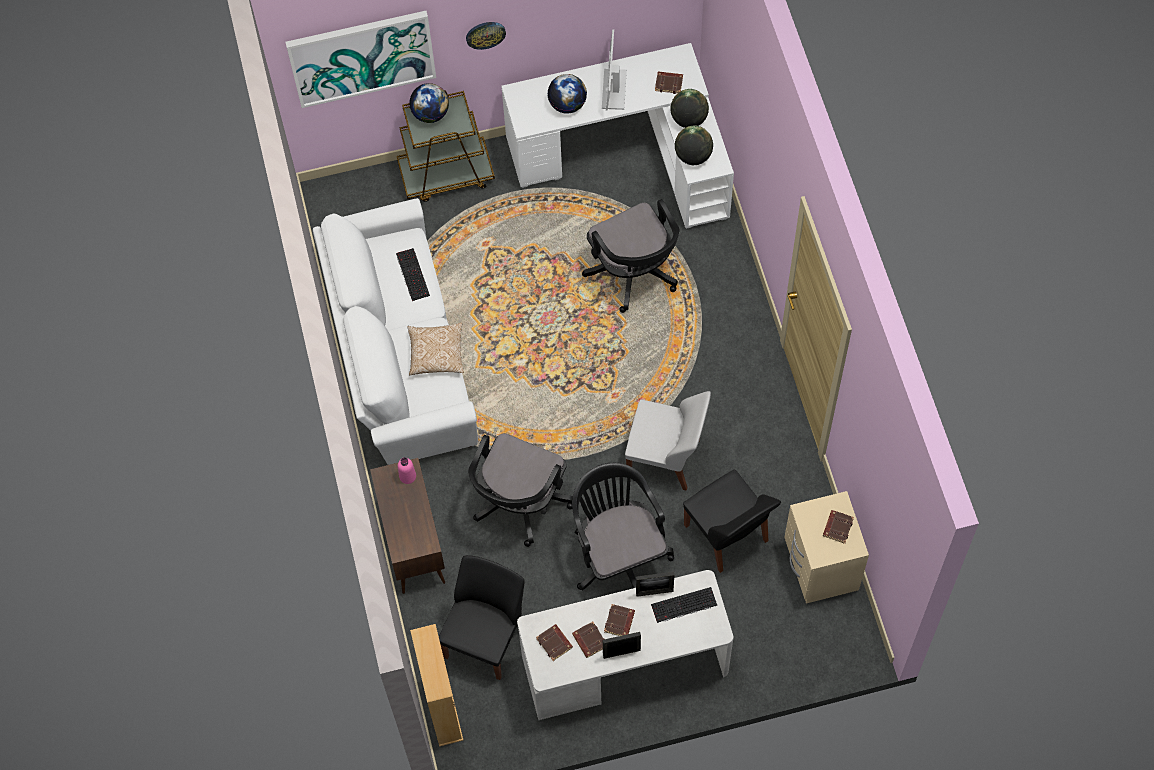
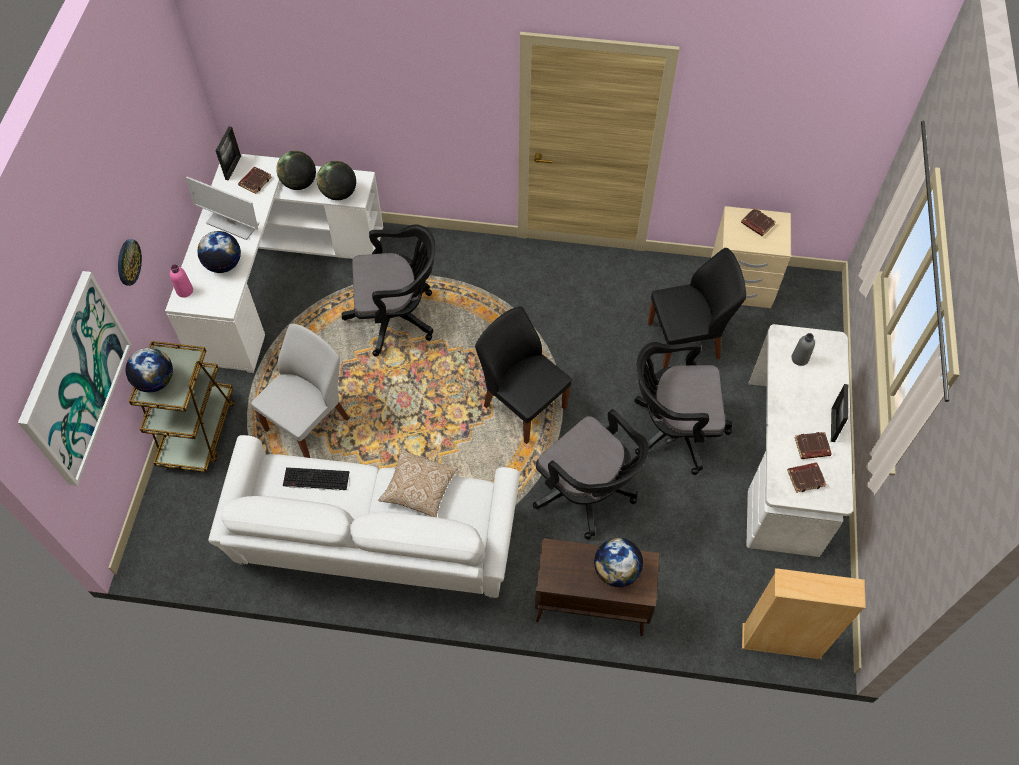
camera: 70 degrees left, 5 degrees down
pink bottle [398,457,416,484] -> pink bottle moved to [170,264,193,298]
black chair [439,555,525,680] -> black chair moved to [475,307,572,444]
brown book [604,604,635,636] -> none
white chair [625,391,711,491] -> white chair moved to [251,324,350,458]
picture frame [636,572,674,597] -> picture frame moved to [216,126,241,181]
keyboard [651,587,717,623] -> grey bottle [792,333,815,366]
none -> globe [594,538,643,587]

